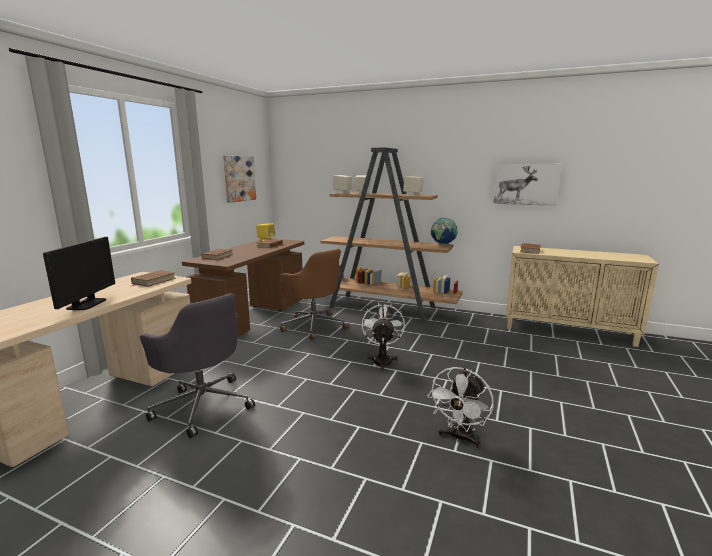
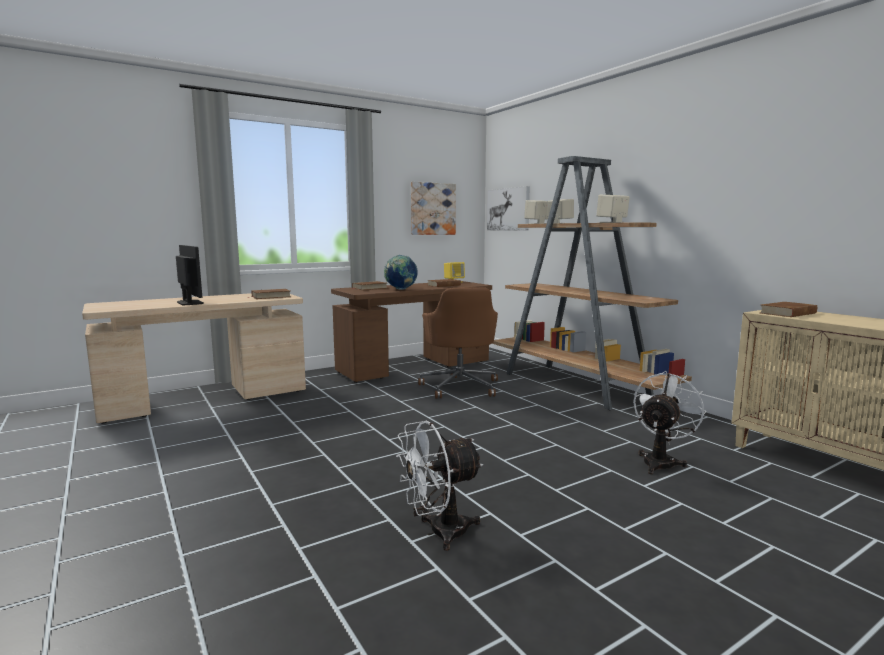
camera: 35 degrees right, 5 degrees down
monitor [43,237,115,310] -> monitor turned 75 degrees counterclockwise [176,245,204,305]
grey office chair [140,293,255,438] -> none
white fan [362,302,405,371] -> white fan moved to [633,371,707,474]
globe [431,217,458,245] -> globe moved to [384,255,418,290]
picture [493,163,562,206] -> picture moved to [487,186,530,231]

